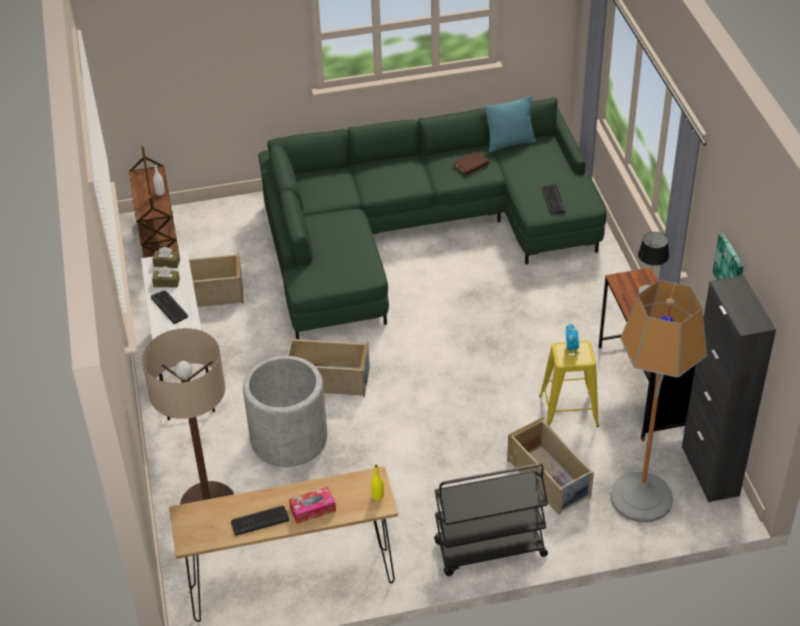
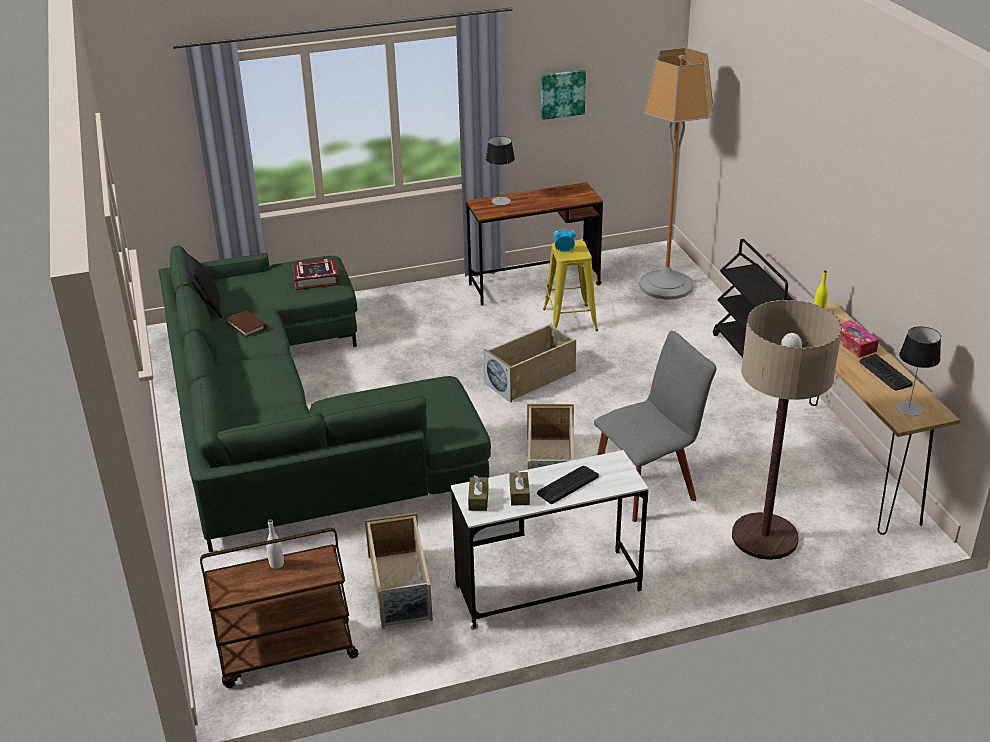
camera: 95 degrees left, 10 degrees down
grey planter [243,356,327,467] -> grey chair [594,331,716,522]
turquoise pillow [484,96,536,153] -> black pillow [181,247,222,318]
beige storage box [507,417,594,515] -> beige storage box moved to [484,324,576,402]
keyboard [542,184,565,214] -> book [292,259,340,290]
black cabinet [682,275,776,502] -> none
none -> table lamp [896,326,941,416]

